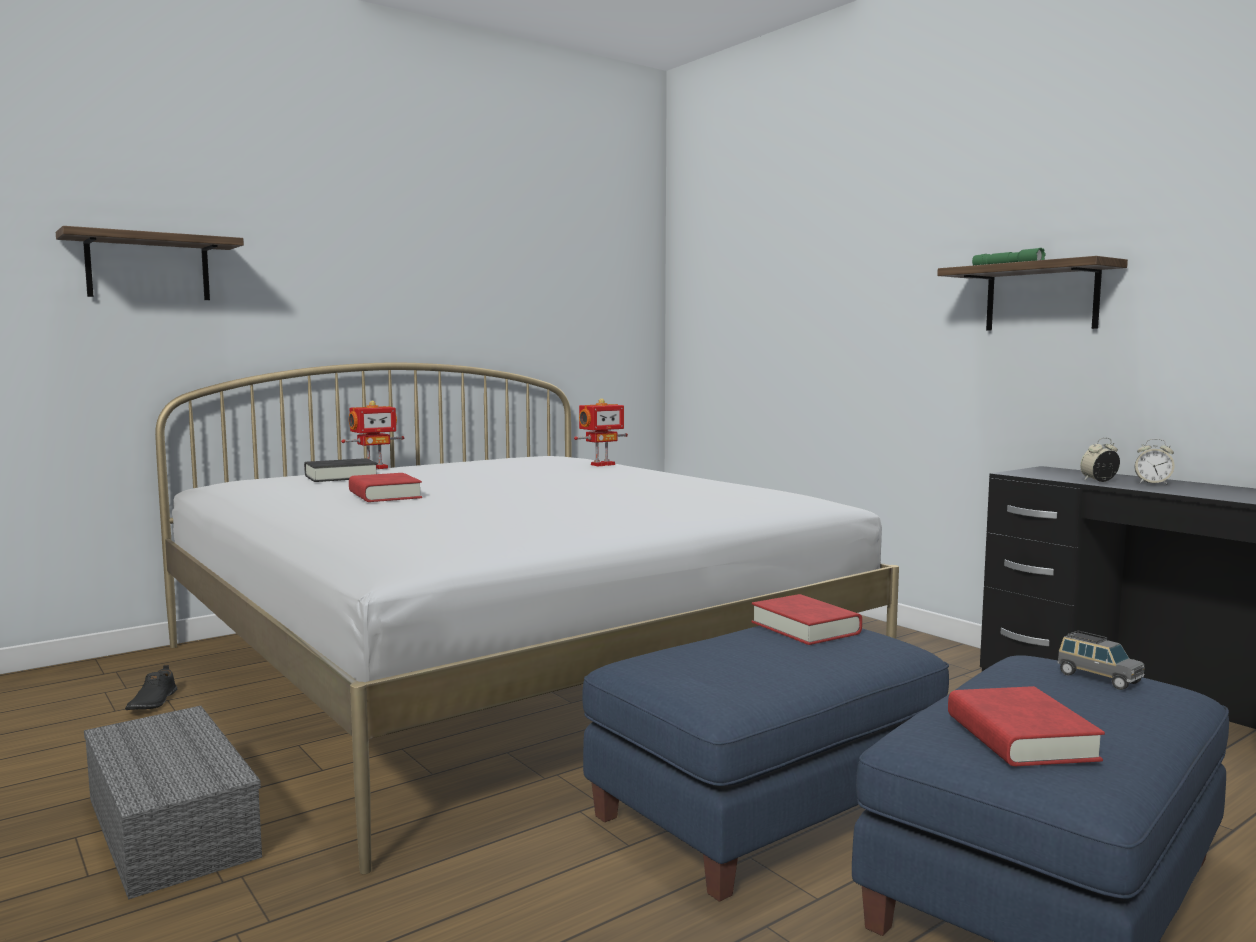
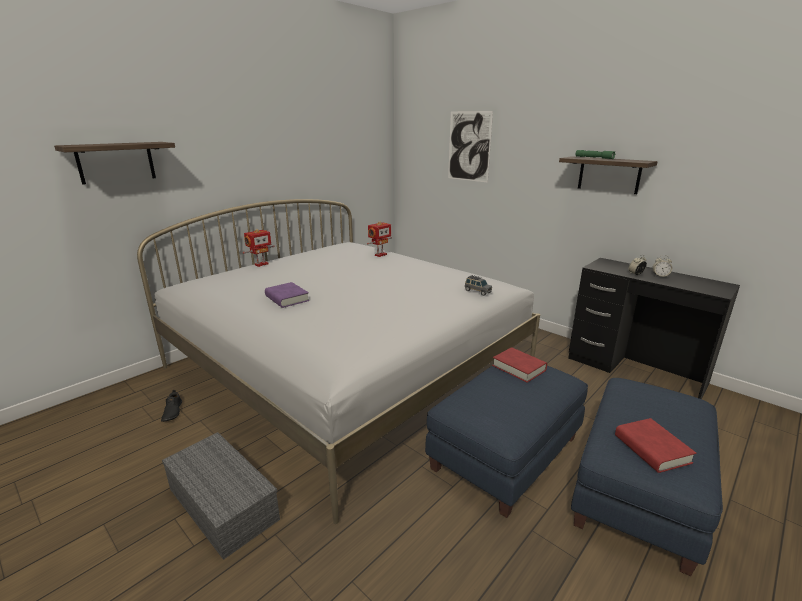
camera: 10 degrees left, 15 degrees up
black book [304,458,378,482] -> none
red book [349,473,422,502] -> purple book [265,282,309,308]
grey toy car [1057,630,1144,690] -> grey toy car moved to [465,275,492,296]
none -> picture [448,111,493,183]

